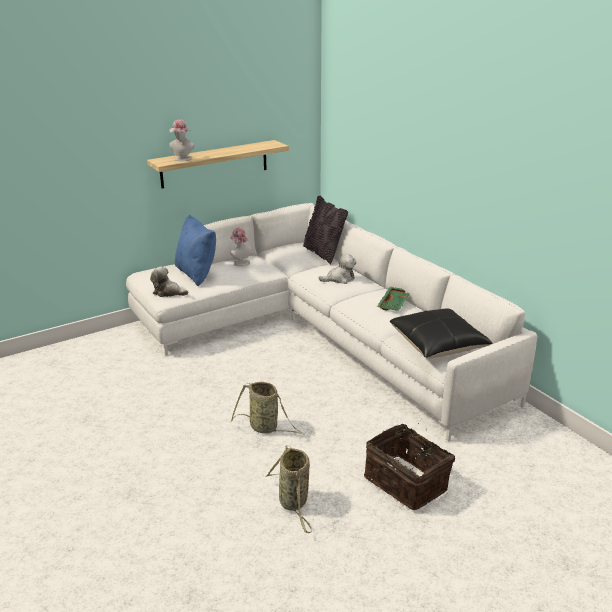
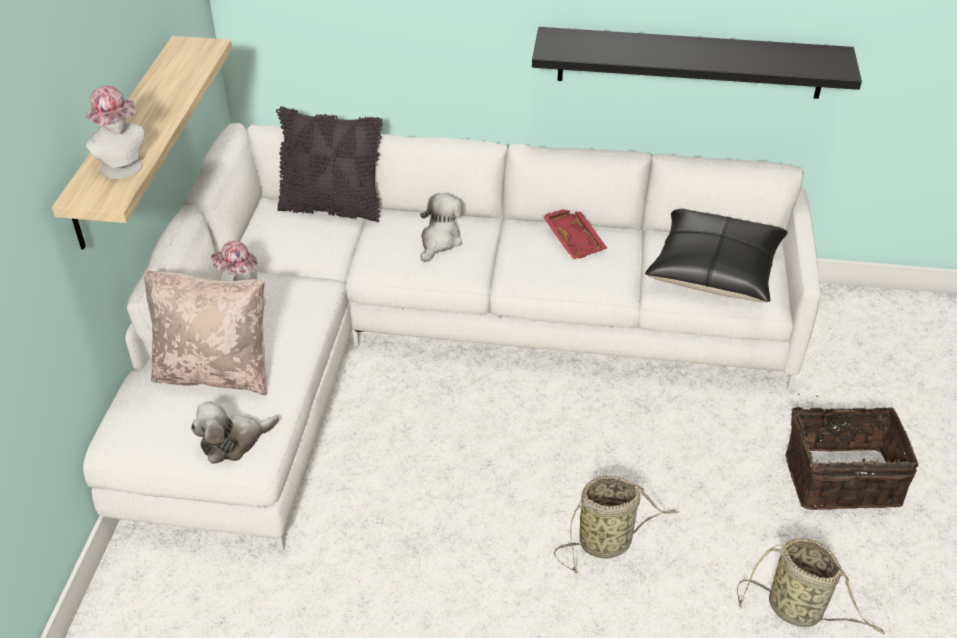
camera: 50 degrees left, 15 degrees up
blue pillow [175,215,216,287] -> beige pillow [144,270,267,395]
green tray [377,287,410,311] -> red tray [542,209,607,259]
none -> black shelf [532,27,862,99]

